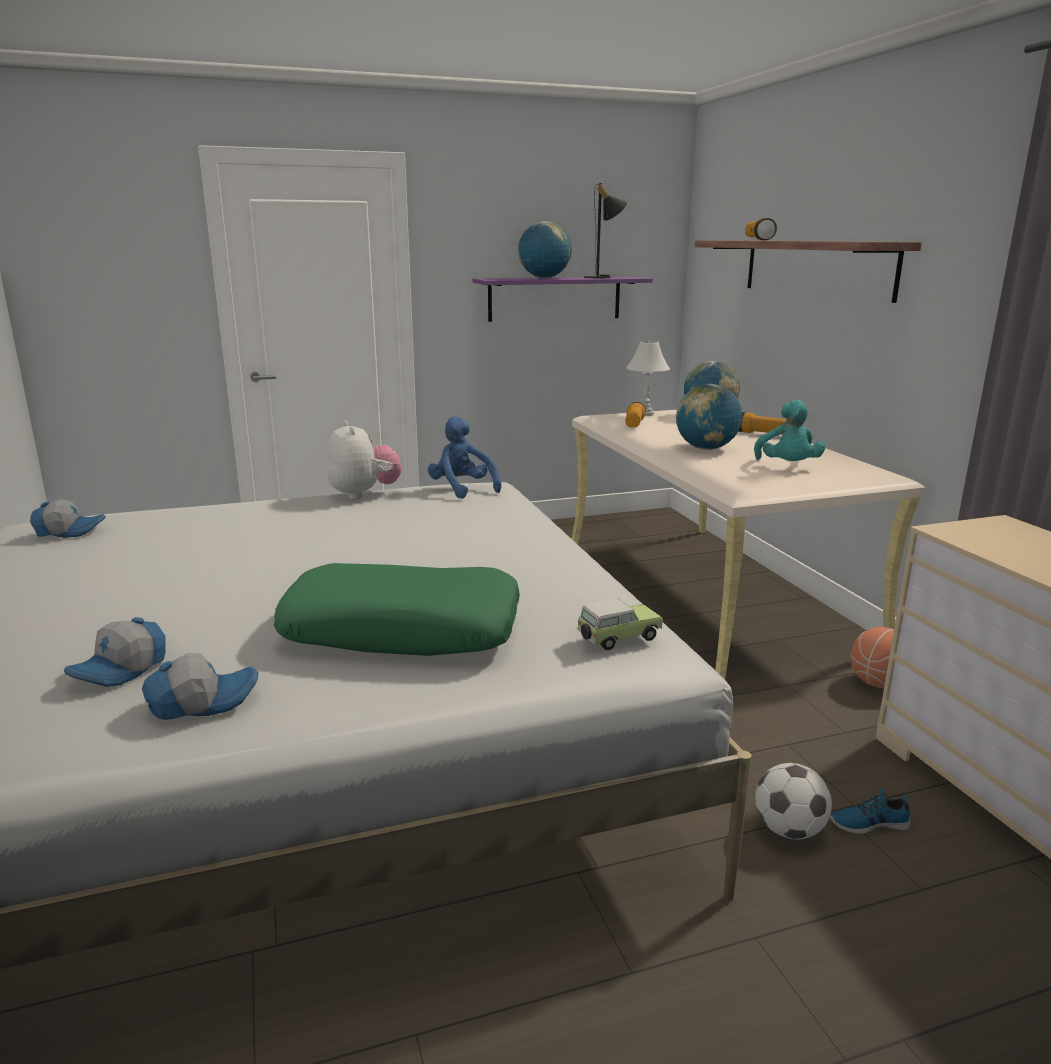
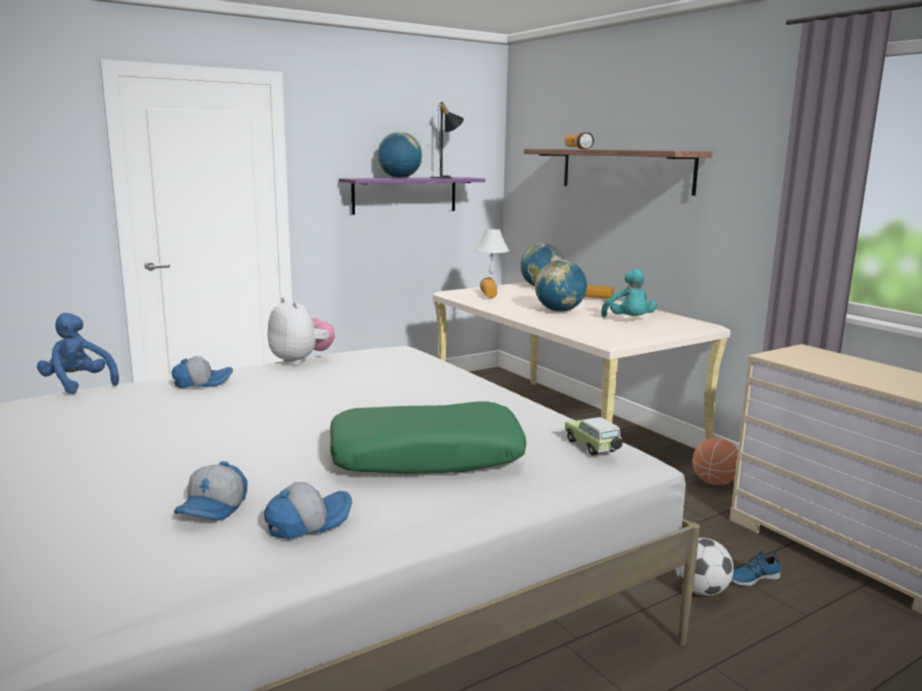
camera: 15 degrees left, 5 degrees down
cap [30,499,106,538] -> cap moved to [171,356,233,388]
blue plush toy [428,416,501,499] -> blue plush toy moved to [37,313,119,394]
toy car [577,598,663,650] -> toy car turned 75 degrees counterclockwise [565,417,623,455]

